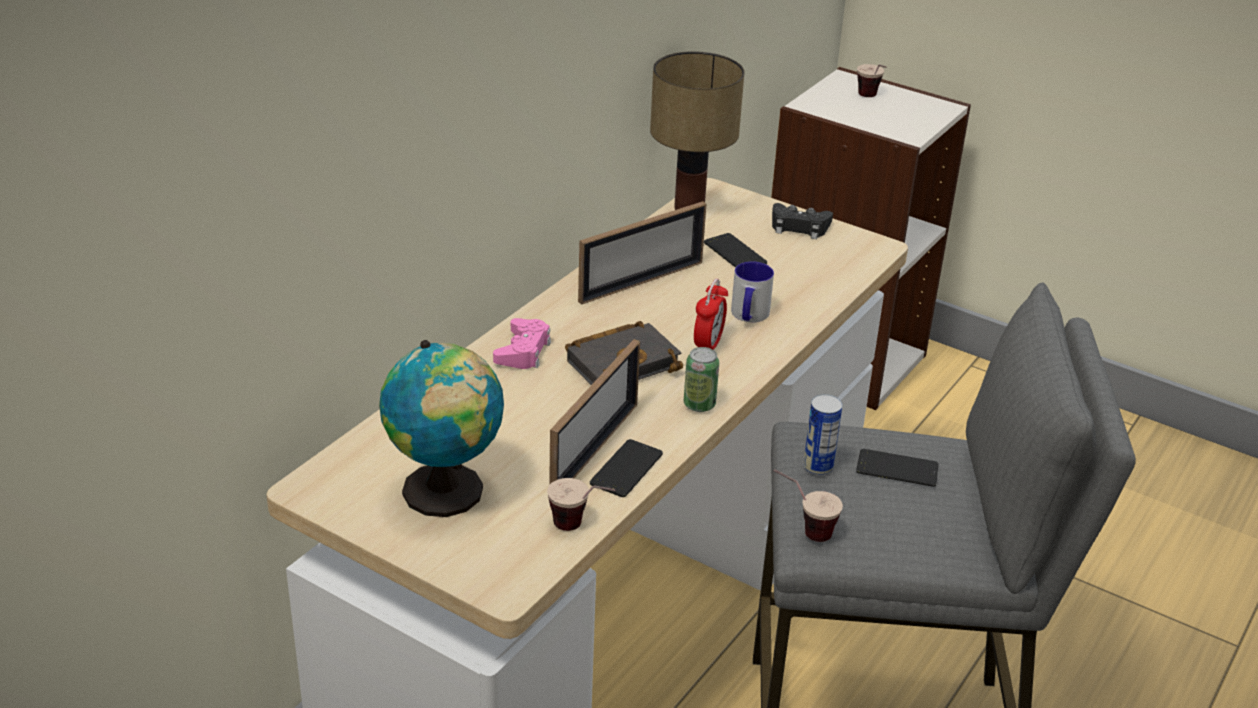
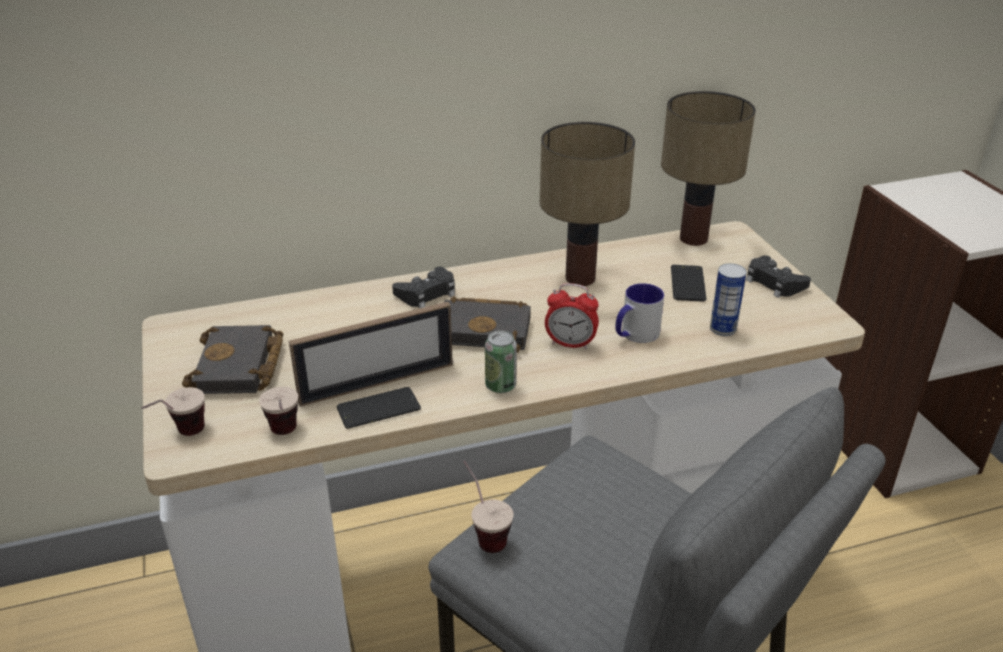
camera: 40 degrees right, 0 degrees up
globe [379,340,504,517] -> black book [182,325,283,394]
pink game controller [493,318,551,369] -> black game controller [392,267,455,309]
picture frame [578,201,706,305] -> table lamp [540,122,635,286]
alarm clock [694,278,728,350] -> alarm clock turned 45 degrees clockwise [545,283,599,349]
can [803,394,843,476] -> can moved to [710,263,747,336]
phone [856,449,939,487] -> none
cup [857,64,886,97] -> cup moved to [141,387,205,436]

